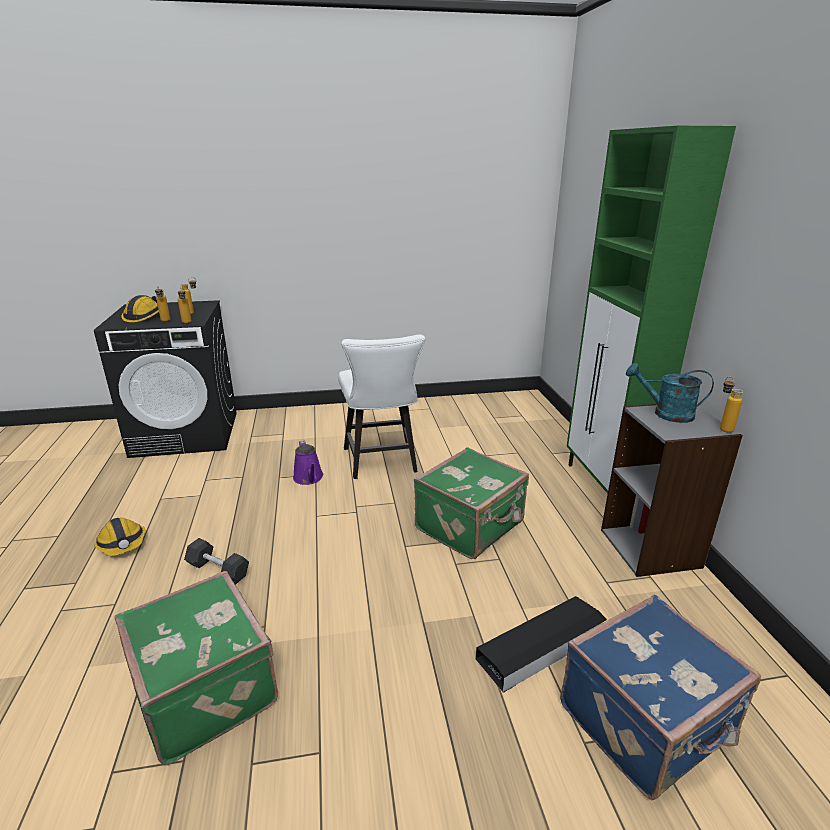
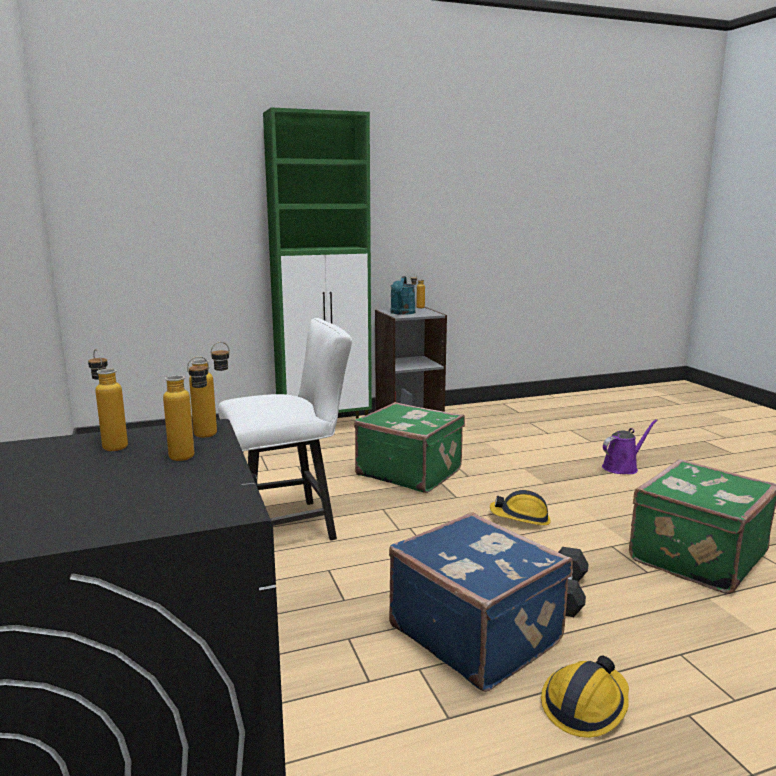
camera: 100 degrees left, 10 degrees down
hard hat [121,295,159,322] -> hard hat moved to [490,490,551,525]
purple watering can [293,441,323,485] -> purple watering can moved to [602,419,658,474]
black storage box [476,596,607,693] -> none
blue suitcase [560,594,761,800] -> blue suitcase moved to [389,512,573,692]

